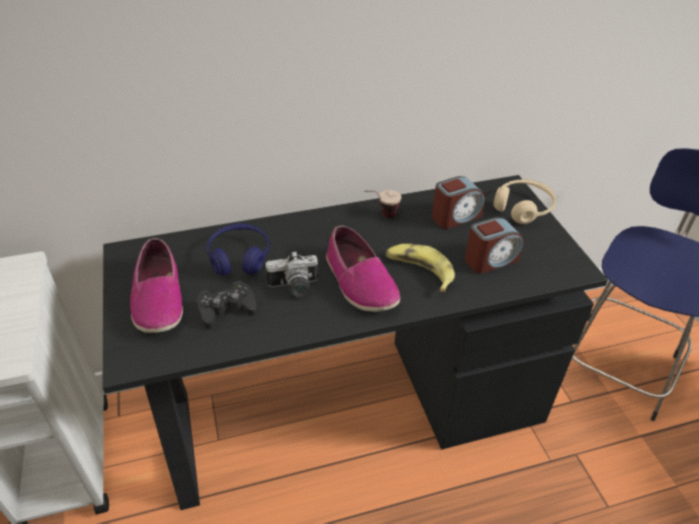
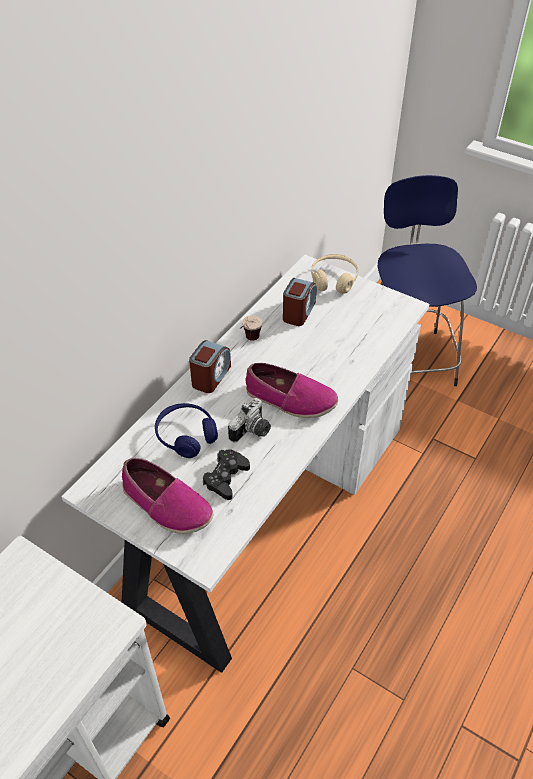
camera: 40 degrees left, 5 degrees up
black desk [103,175,608,510] -> white desk [61,255,429,673]
banana [386,244,455,292] -> none
alarm clock [465,217,524,274] -> alarm clock moved to [189,340,231,393]

